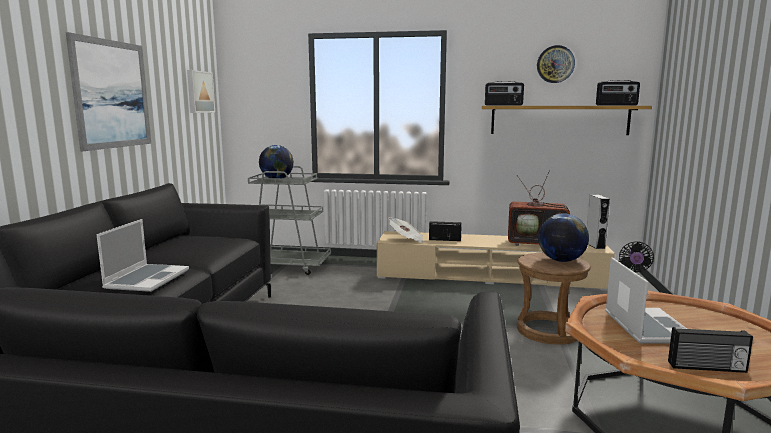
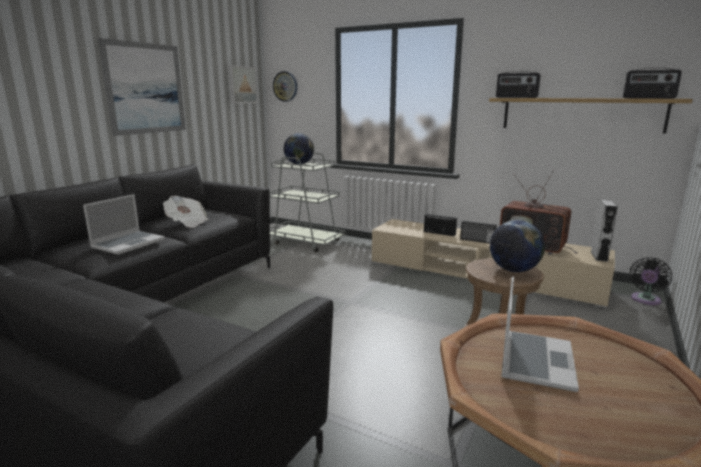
camera: 20 degrees right, 5 degrees up
newspaper [388,217,423,243] -> newspaper moved to [163,196,208,228]
wall clock [537,45,575,83] -> wall clock moved to [273,71,297,102]
radio [668,327,753,373] -> radio moved to [460,220,497,244]

